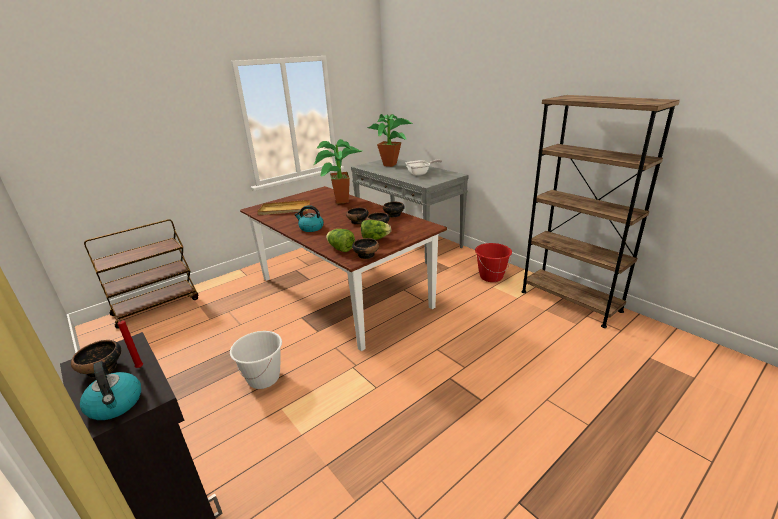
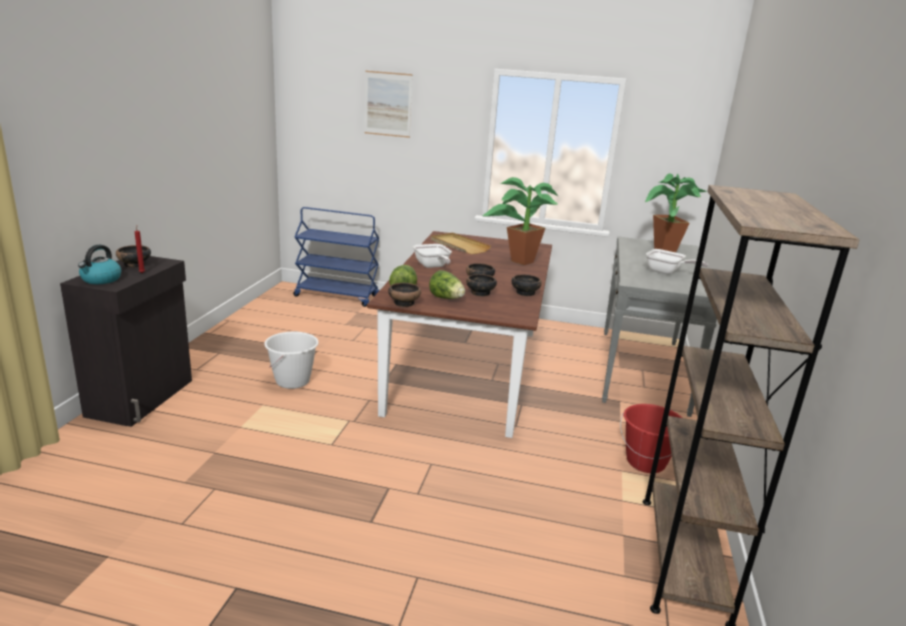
camera: 50 degrees right, 5 degrees down
brown cart [84,219,199,328] -> blue cart [293,207,379,307]
kettle [295,205,324,232] -> frying pan [413,244,452,268]
none -> picture [365,71,412,138]

